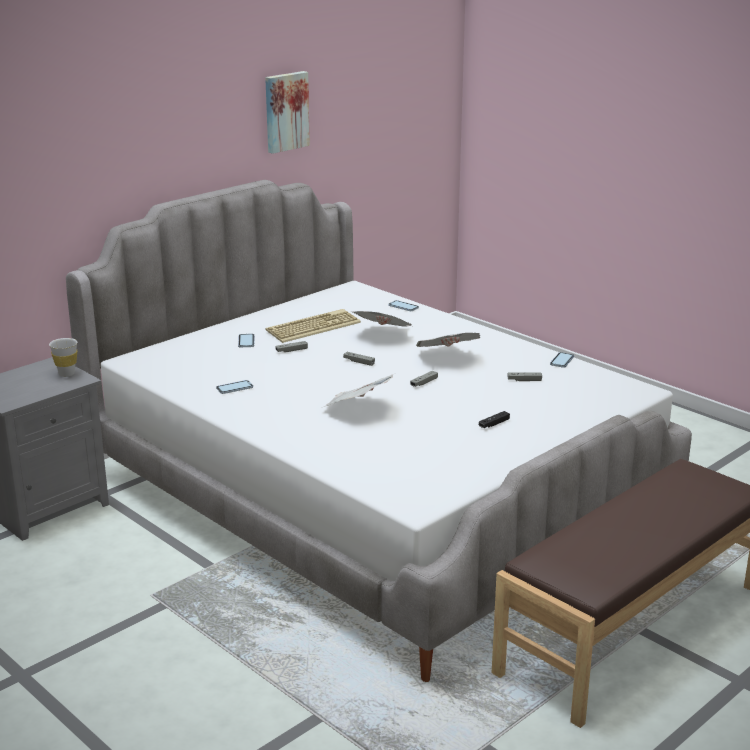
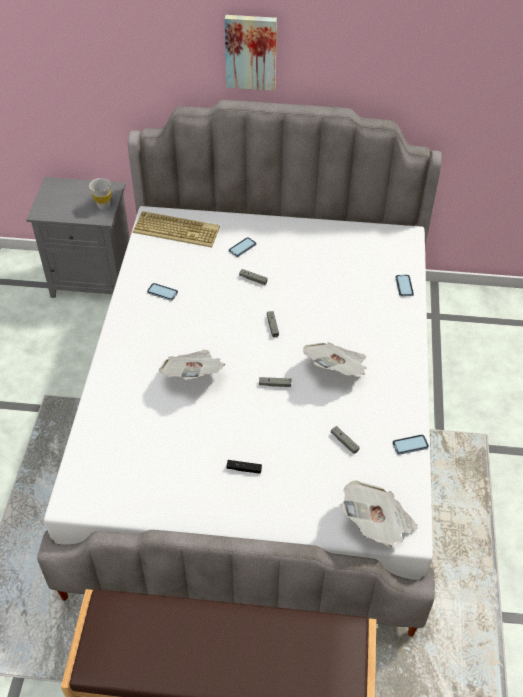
camera: 50 degrees right, 25 degrees up
picture [265,71,310,154] -> picture moved to [225,15,277,91]
keyboard [266,309,361,343] -> keyboard moved to [133,211,220,248]
newspaper [353,311,412,327] -> newspaper moved to [341,480,418,547]

